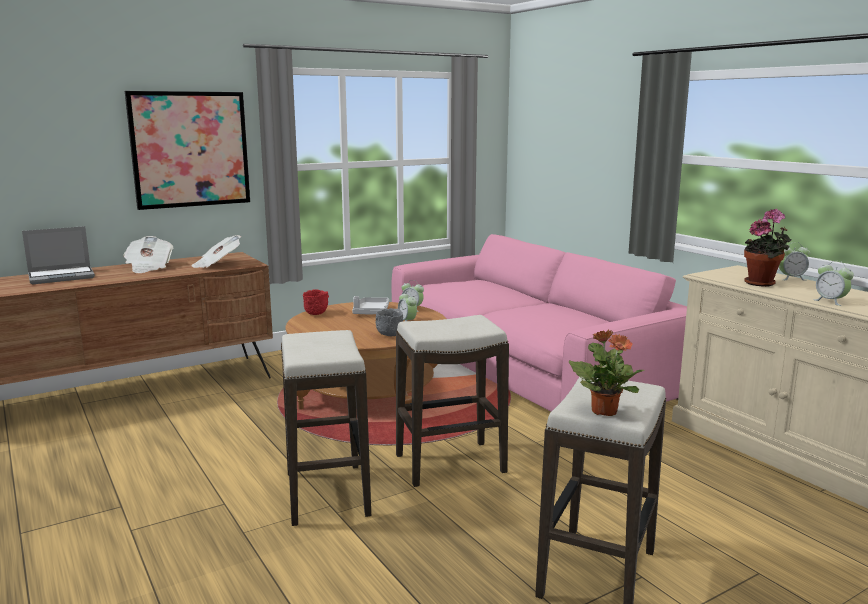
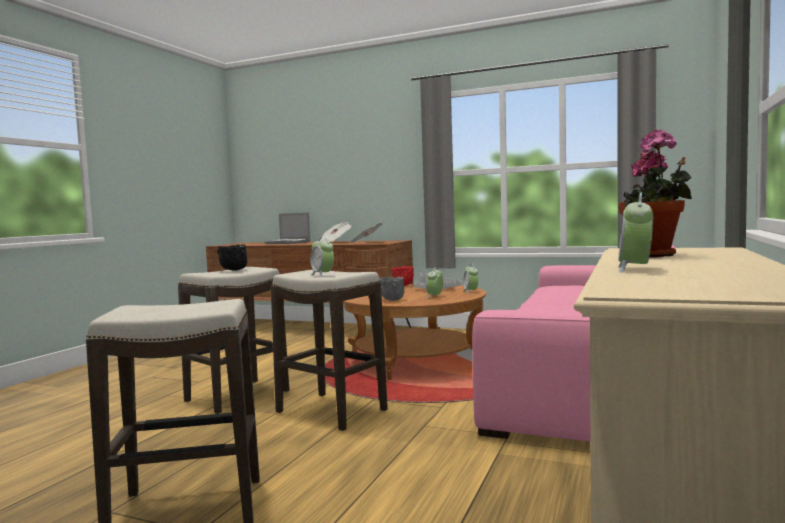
camera: 55 degrees right, 10 degrees down
picture [125,91,250,210] -> none
potted plant [569,329,644,416] -> none
alarm clock [779,242,810,280] -> alarm clock moved to [310,236,334,277]
none -> black bowl [217,244,247,271]

